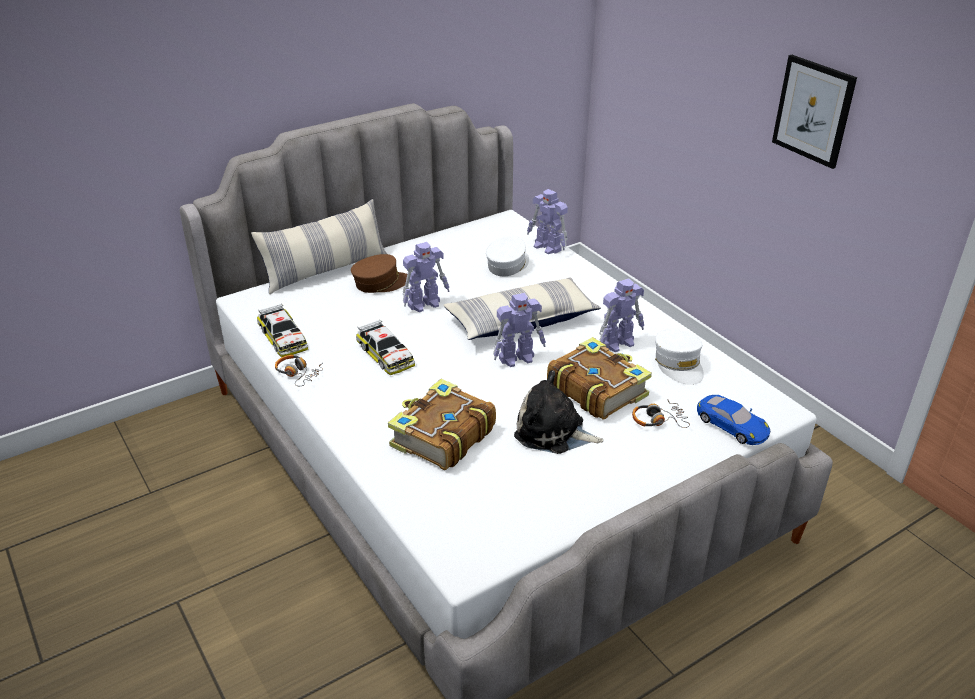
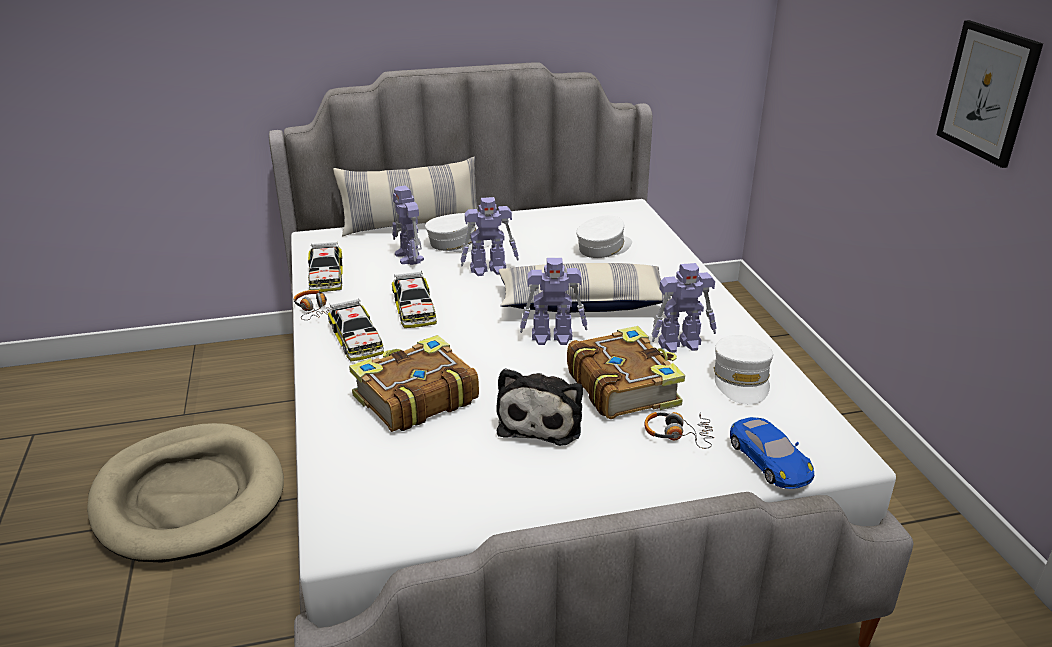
camera: 20 degrees right, 5 degrees down
brown cap [351,254,407,293] -> white cap [425,213,492,252]
plush toy [514,370,604,454] -> plush toy turned 120 degrees counterclockwise [496,368,583,446]
toy robot [527,189,568,254] -> toy robot moved to [393,185,424,265]
none -> beige dog bed [87,423,284,563]
none -> toy car [328,298,384,361]

